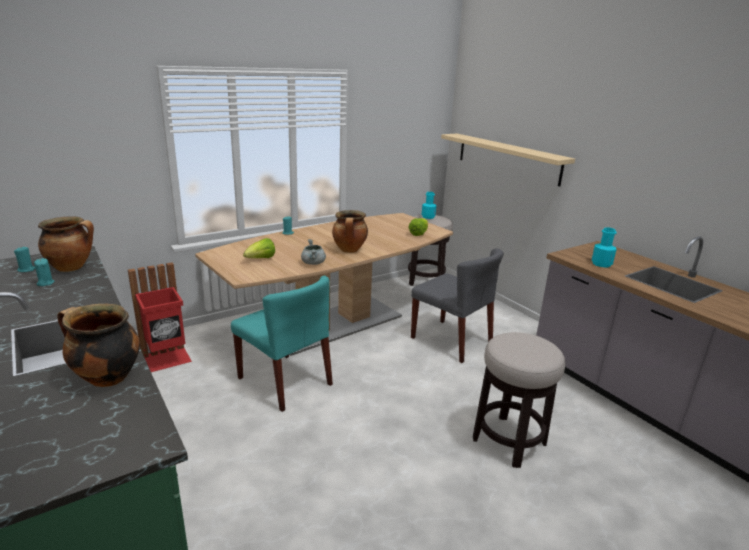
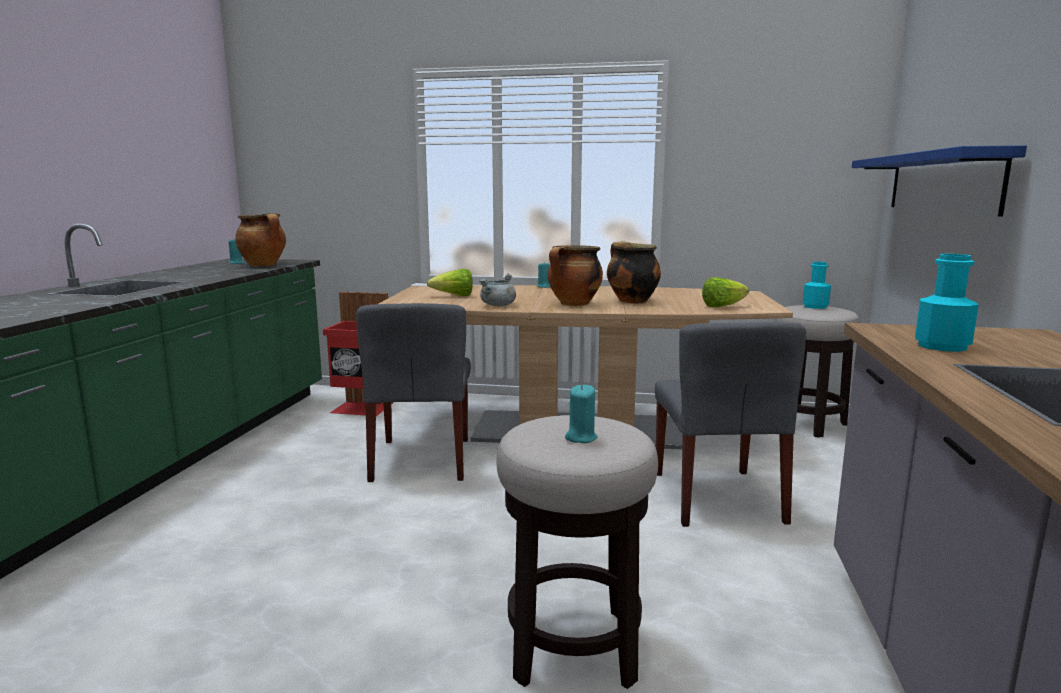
camera: 45 degrees right, 10 degrees down
turquoise candle [34,258,54,286] -> turquoise candle moved to [565,384,598,443]
cooking pot [58,304,140,387] -> cooking pot moved to [607,241,661,304]
turquoise chair [231,276,333,412] -> grey chair [356,303,471,482]
beige shelf [441,133,575,187] -> blue shelf [852,145,1027,217]

